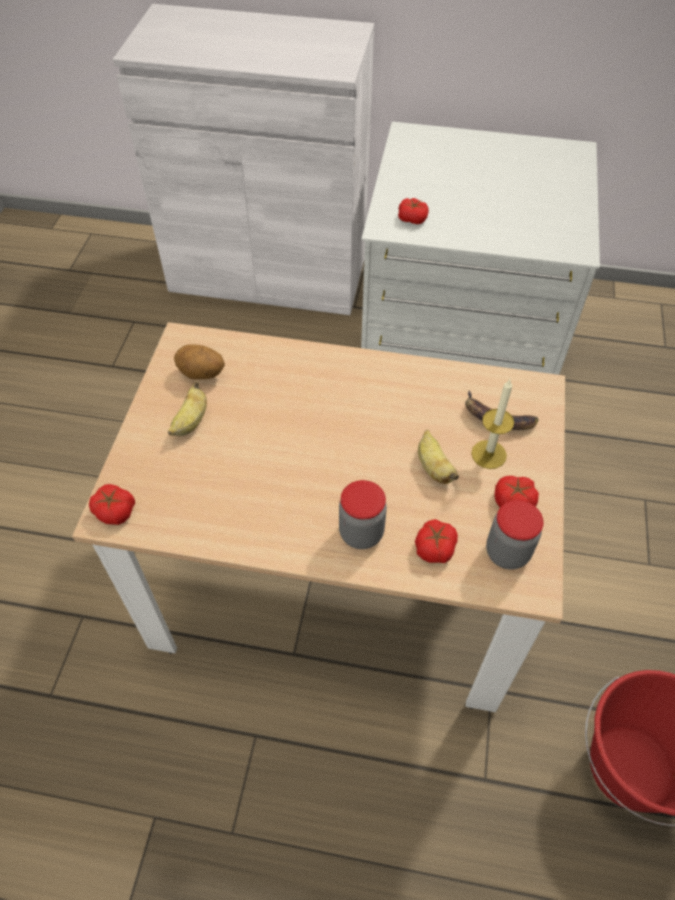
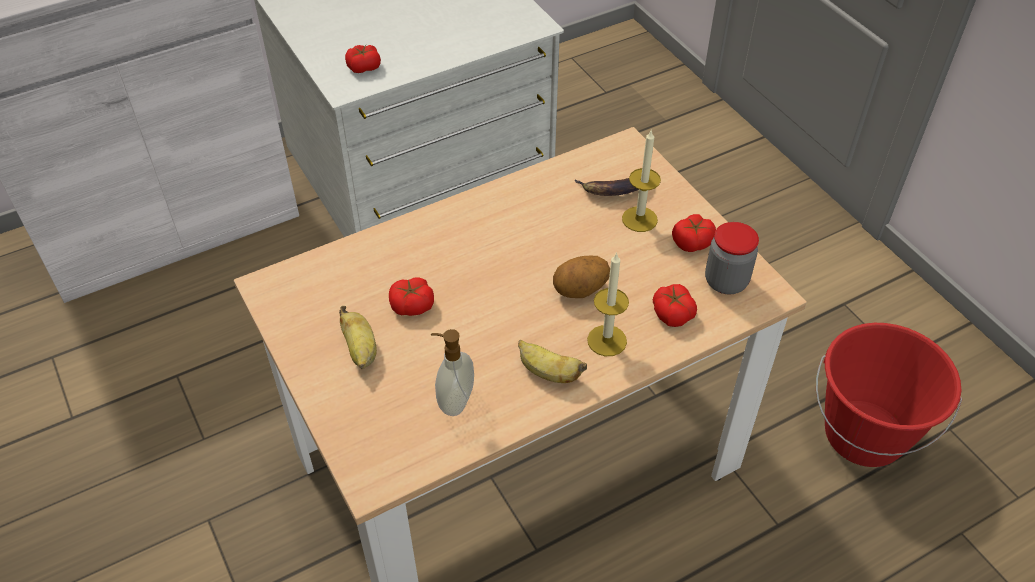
camera: 40 degrees left, 5 degrees down
tomato [89,484,135,525] -> tomato moved to [389,278,434,316]
potato [174,344,225,379] -> potato moved to [553,256,610,298]
jar [339,480,387,549] -> candle [587,252,629,356]
banana [418,430,459,484] -> banana moved to [518,340,587,383]
none -> soap dispenser [431,329,474,416]

